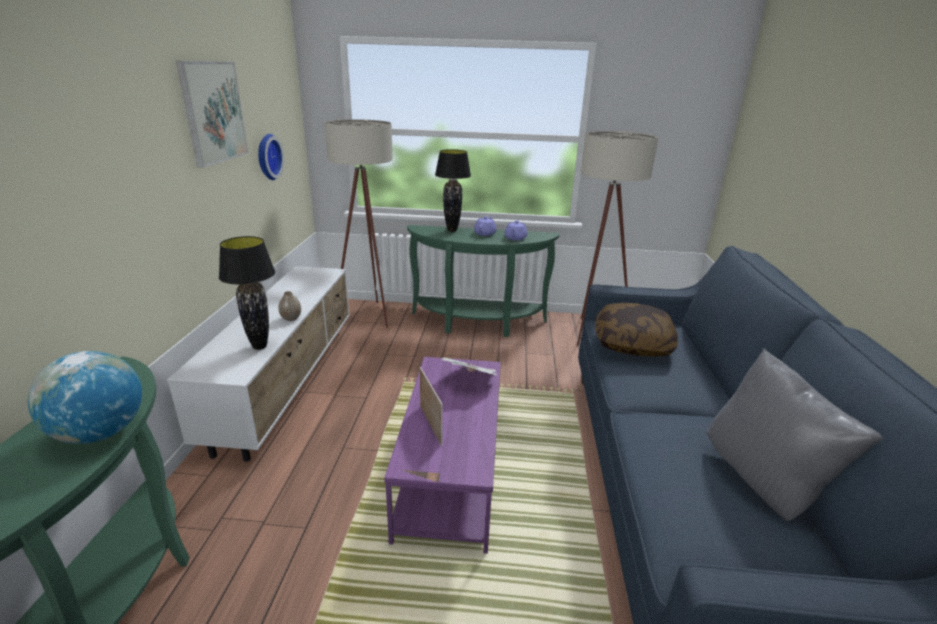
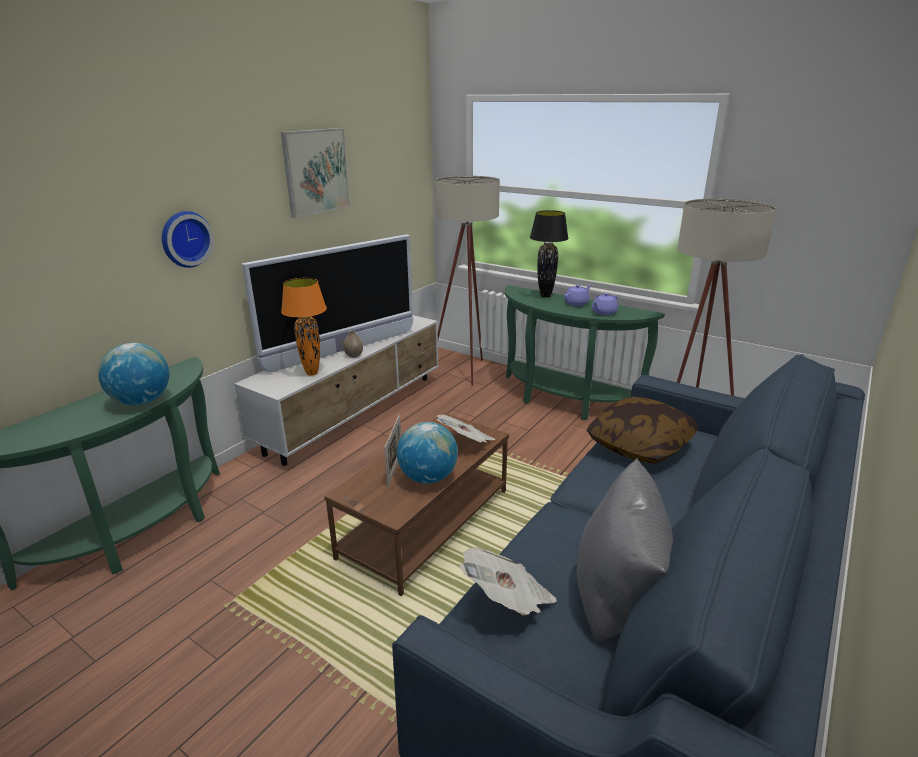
camera: 30 degrees right, 0 degrees up
black table lamp [219,236,275,350] -> orange table lamp [281,278,327,375]
wall clock [258,134,284,180] -> wall clock moved to [162,211,214,268]
purple coffee table [384,357,501,554] -> brown coffee table [324,413,509,596]
none -> television [242,235,413,372]
none -> globe [397,422,458,484]
none -> newspaper [459,547,557,616]

